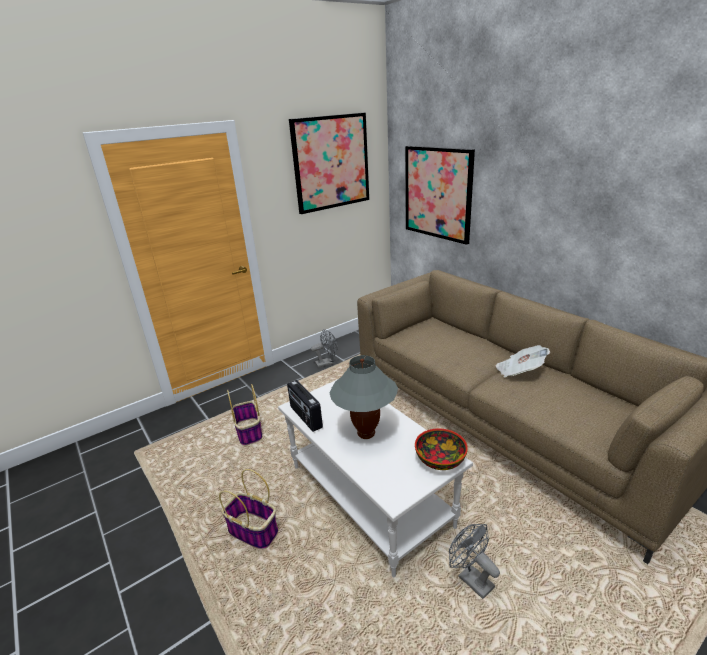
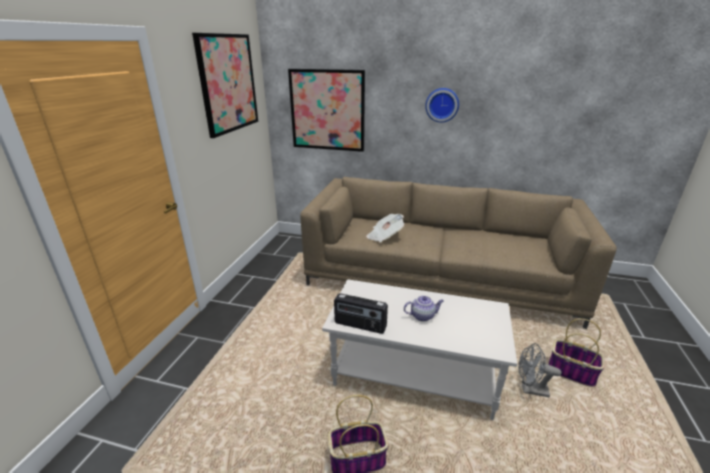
camera: 40 degrees left, 0 degrees up
basket [227,384,262,446] -> basket moved to [548,319,605,387]
grey fan [311,329,337,368] -> none
grey table lamp [330,355,398,439] -> teapot [404,296,444,321]
bowl [415,428,468,470] -> none
newspaper [496,345,550,377] -> newspaper moved to [366,214,404,243]
none -> wall clock [425,88,459,123]

